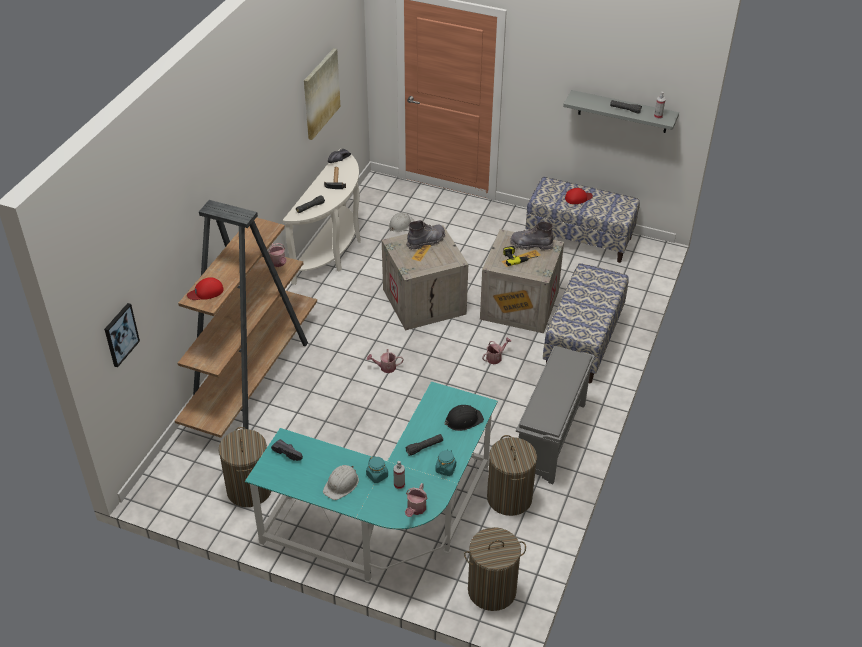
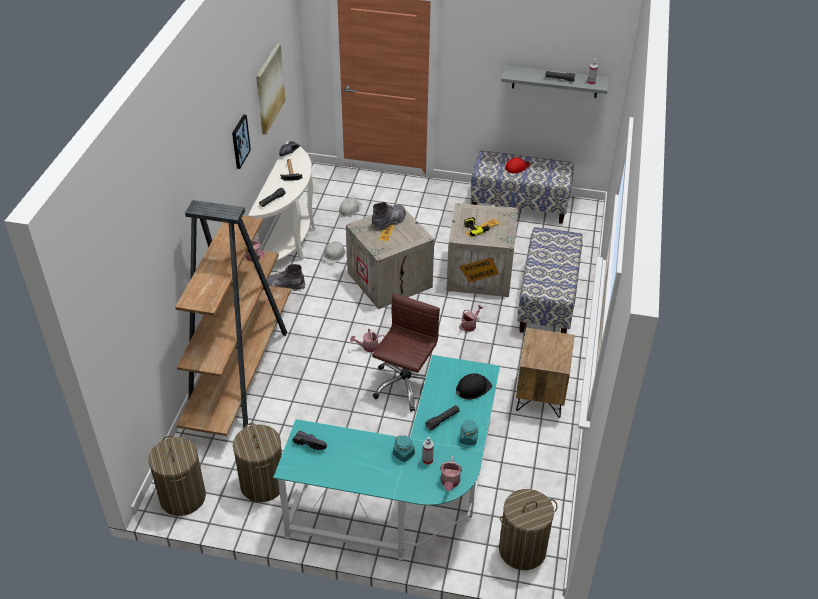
camera: 10 degrees left, 0 degrees up
picture [104,303,140,367] -> picture moved to [232,115,251,169]
red cap [187,277,223,300] -> none
white hard hat [323,465,359,500] -> white hard hat moved to [322,241,346,264]
laundry basket [487,435,537,516] -> laundry basket moved to [148,436,206,516]
grey boot [510,222,554,251] -> grey boot moved to [267,264,305,291]
grey shoe rack [516,346,595,484] -> brown nightstand [516,328,575,418]
none -> brown office chair [372,293,440,412]

